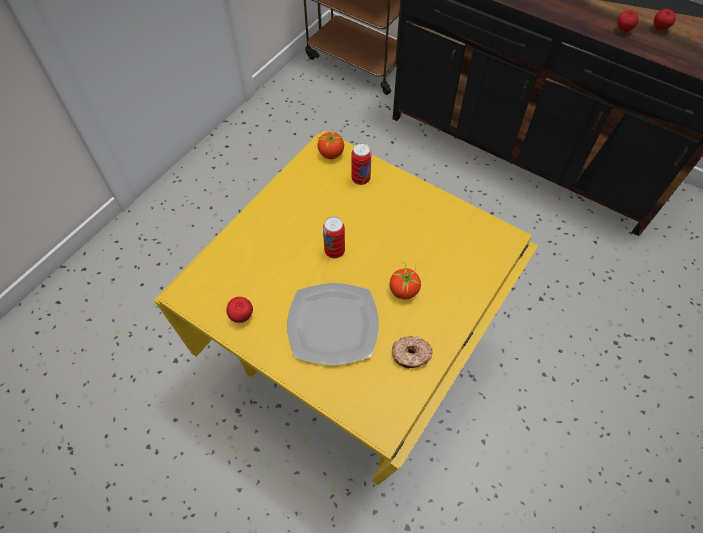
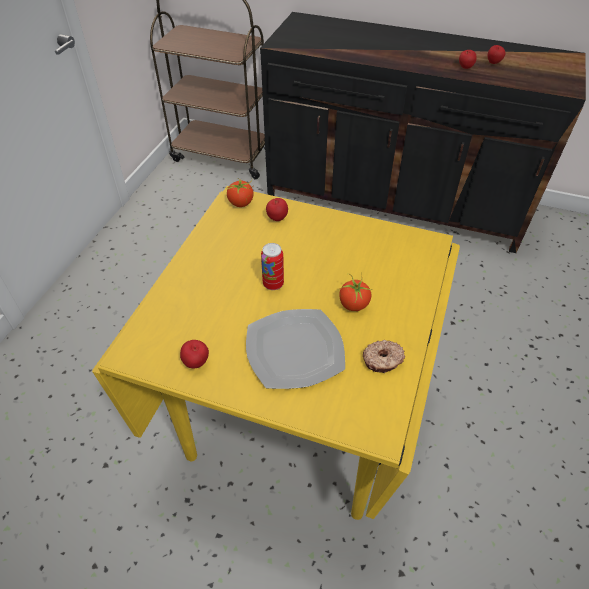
camera: 15 degrees left, 10 degrees down
can [352,143,371,185] -> apple [266,198,288,221]

